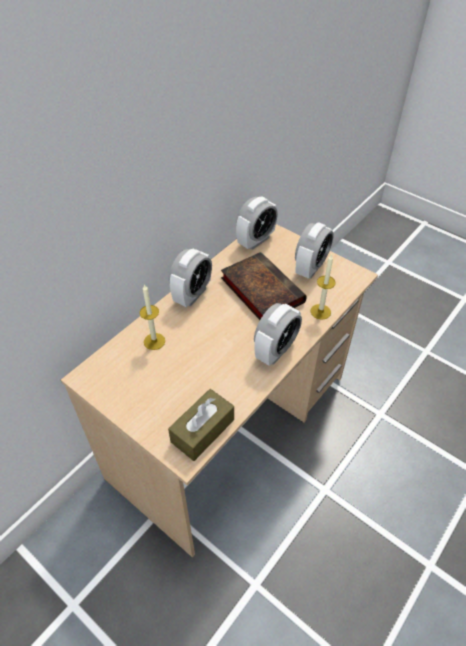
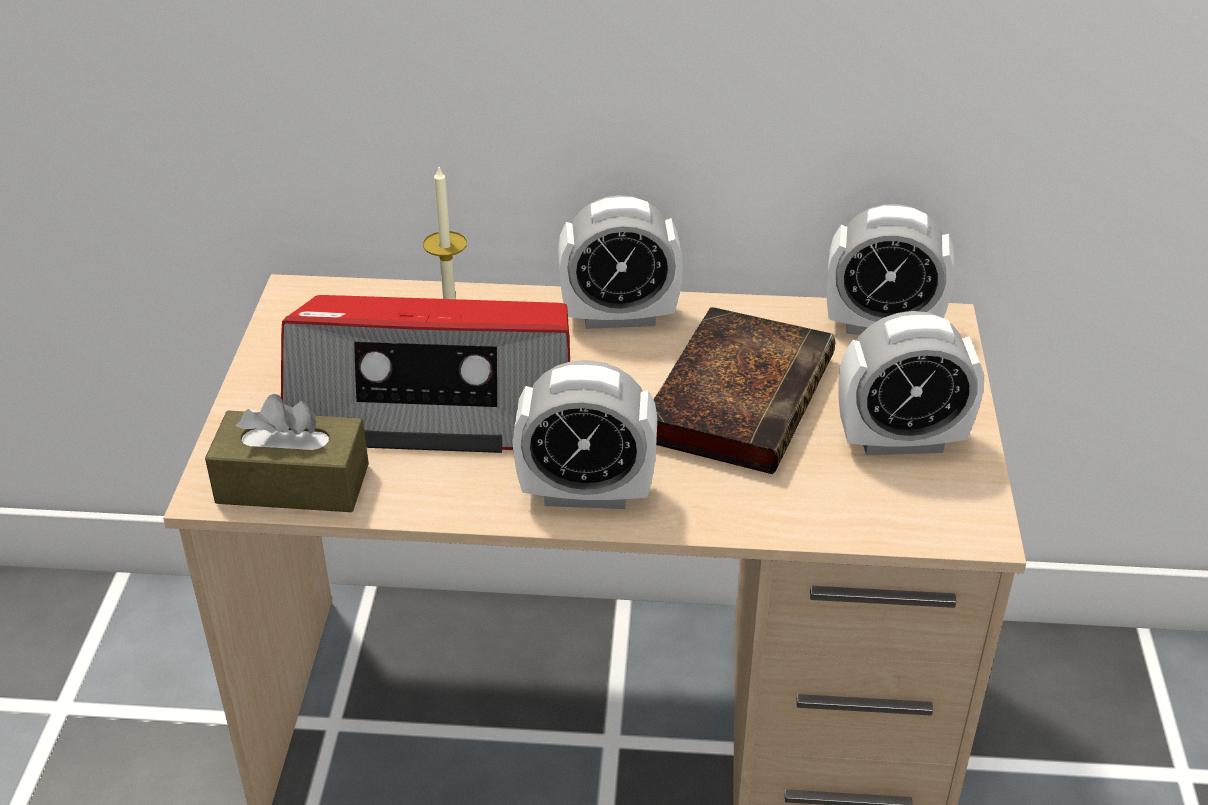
camera: 55 degrees right, 10 degrees down
candle [310,254,336,320] -> none
none -> radio [281,295,570,453]

